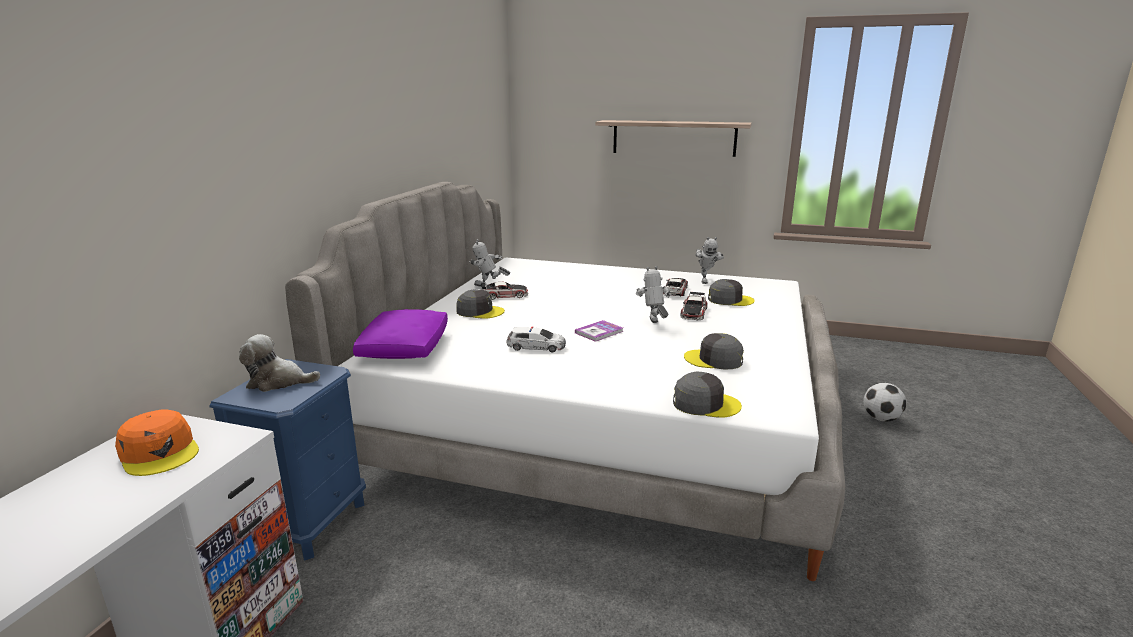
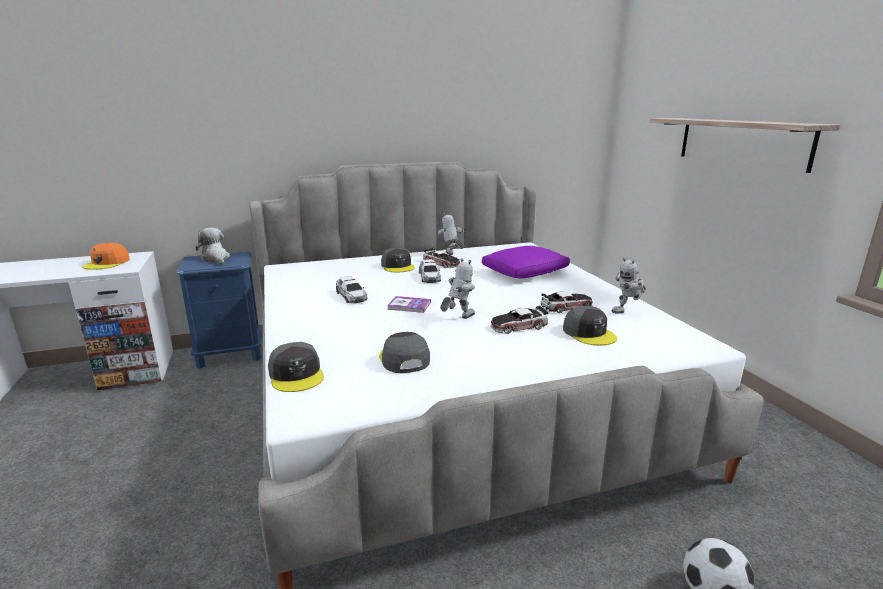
camera: 55 degrees right, 0 degrees up
purple pillow [353,309,448,359] -> purple pillow moved to [482,246,570,279]
none -> toy car [419,259,441,283]

